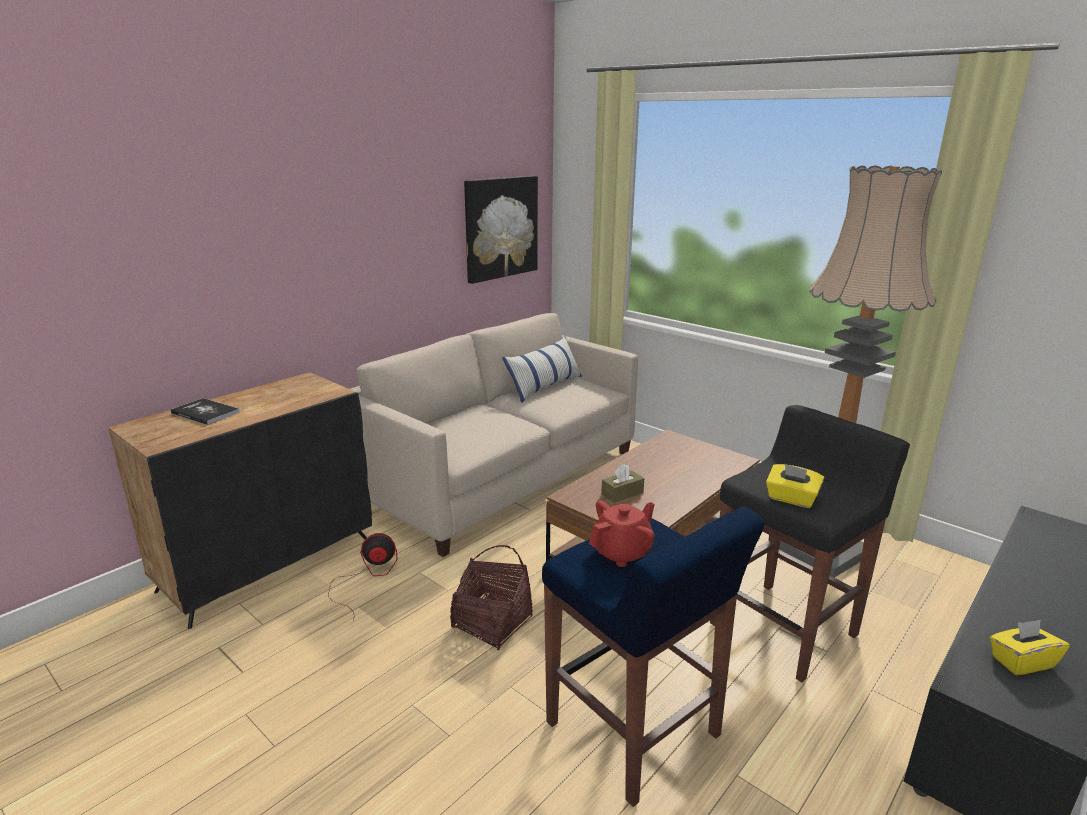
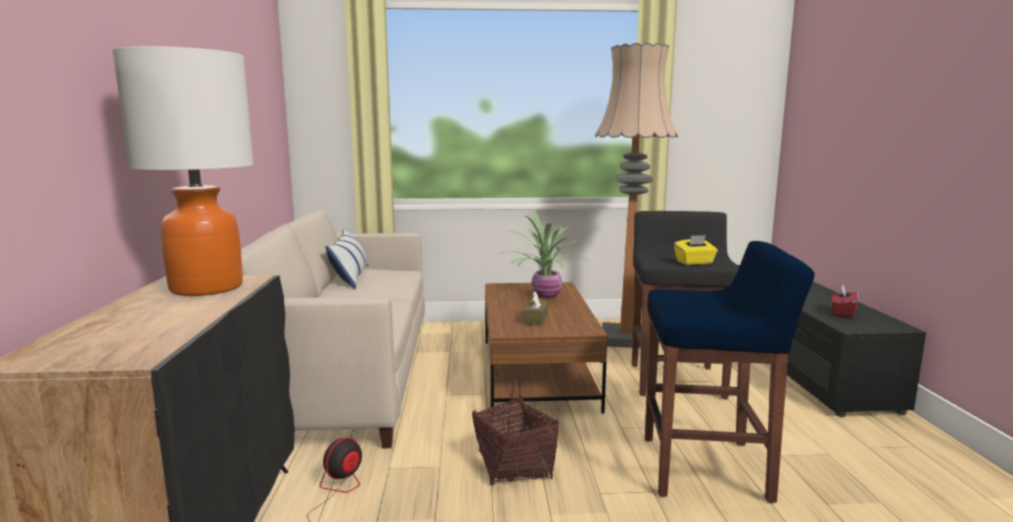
camera: 45 degrees left, 10 degrees down
book [171,398,240,425] -> none
picture [464,176,538,284] -> none
red teapot [589,501,655,567] -> none
yellow tissue box [990,620,1069,675] -> red tissue box [831,284,859,318]
none -> table lamp [112,46,254,296]
none -> potted plant [502,211,588,299]

